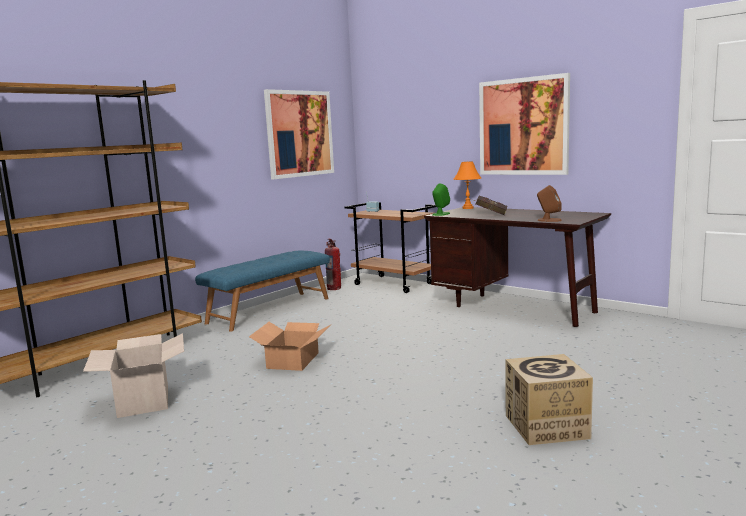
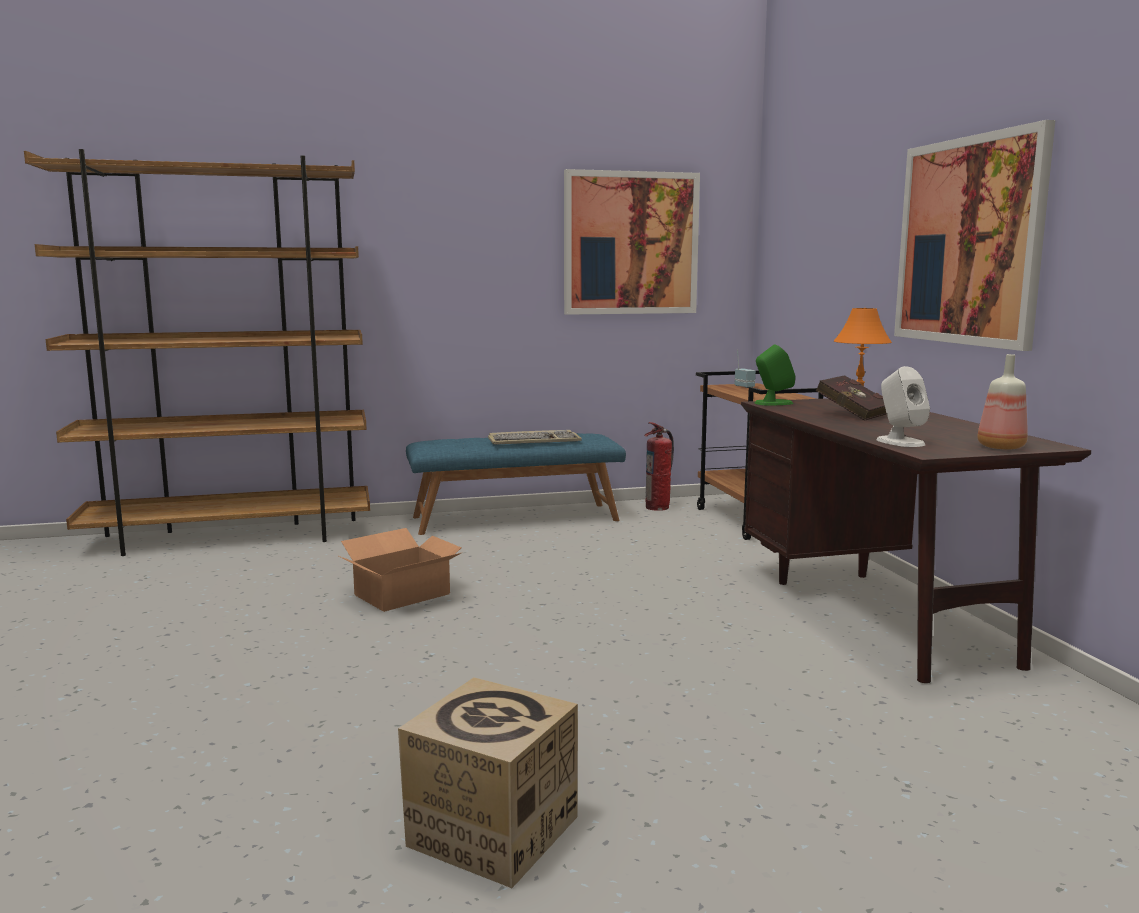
camera: 35 degrees right, 0 degrees up
cardboard box [83,333,184,418] -> none
brown speaker [537,185,562,222] -> white speaker [876,366,930,447]
none -> keyboard [488,430,582,444]
none -> bottle [977,354,1028,450]

